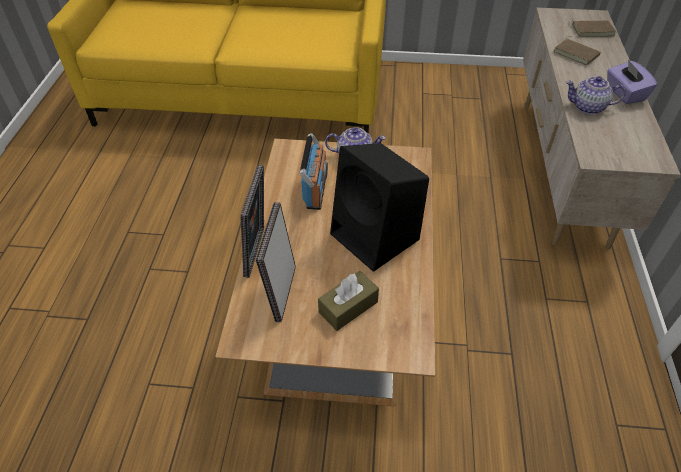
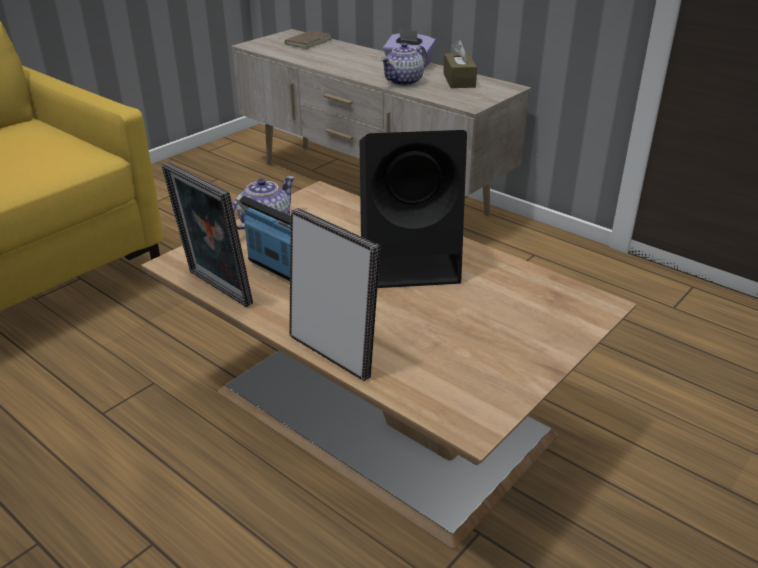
camera: 55 degrees left, 15 degrees down
picture frame [256,202,296,322] -> picture frame moved to [161,162,253,307]
brown tissue box [318,271,379,331] -> brown tissue box moved to [443,39,477,88]
brown book [553,36,601,65] -> none

